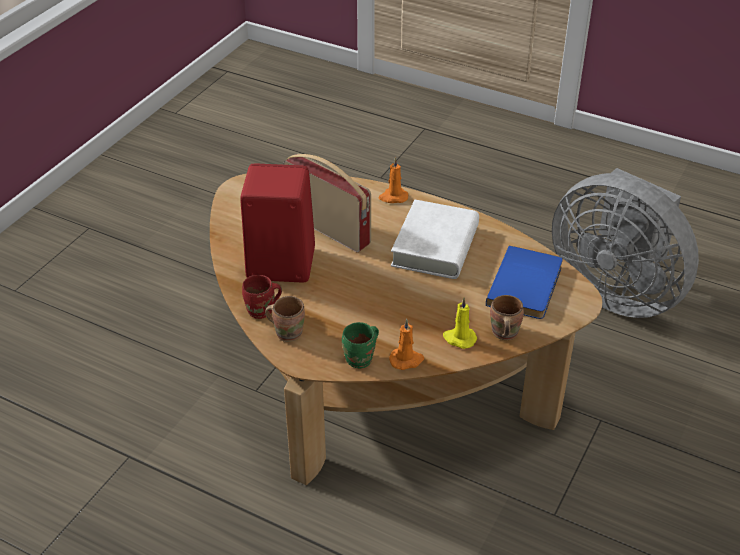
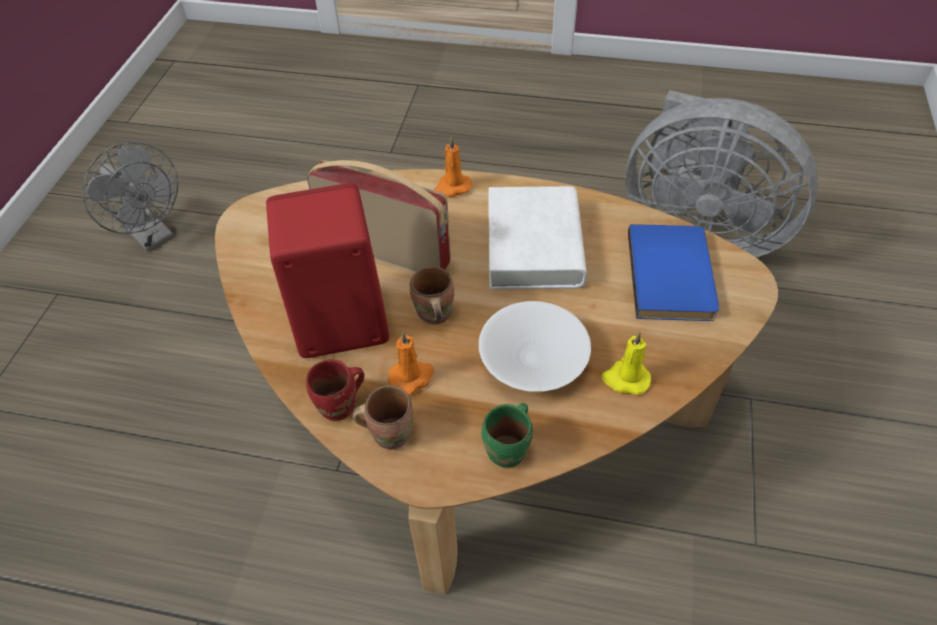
camera: 15 degrees left, 10 degrees up
orange candle [389,319,424,370] -> orange candle moved to [388,331,434,395]
brown mug [490,295,524,340] -> brown mug moved to [410,267,454,325]
none -> grey fan [82,142,178,251]
none -> white bowl [479,301,591,392]

